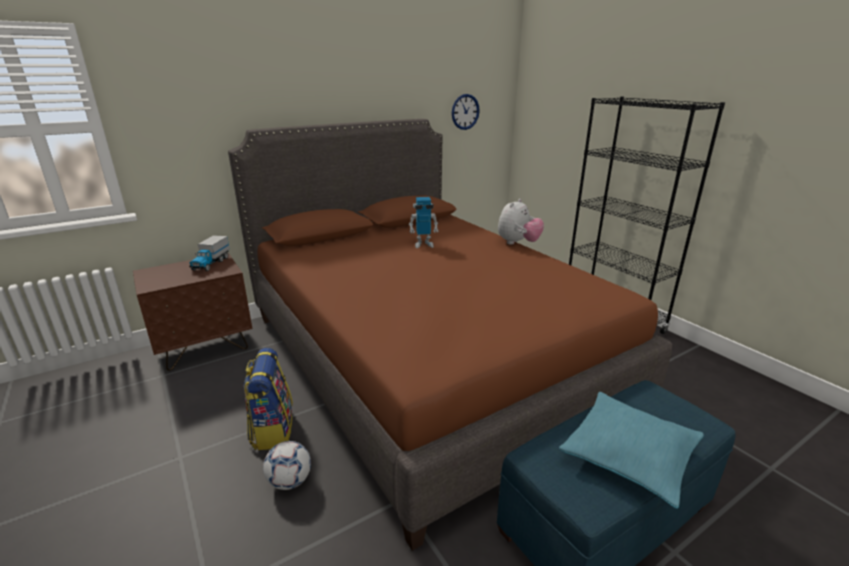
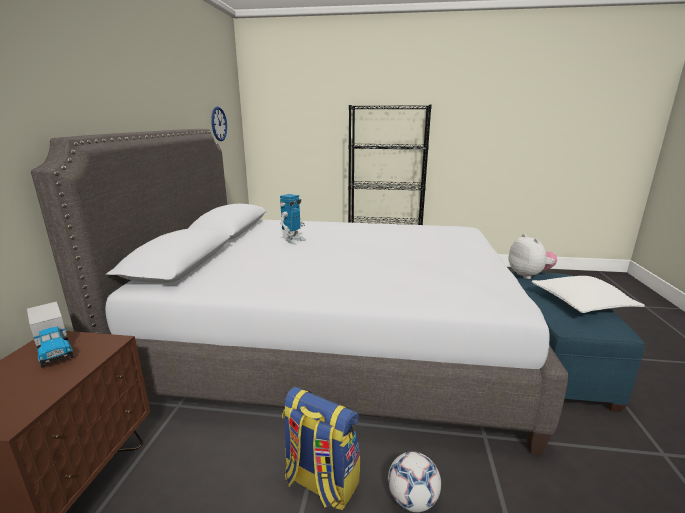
camera: 50 degrees left, 5 degrees down
brown bed [228,119,672,551] -> grey bed [31,129,568,455]
plush toy [498,199,544,245] -> plush toy moved to [508,234,557,279]
turquoise pillow [559,392,704,509] -> white pillow [532,276,644,313]

